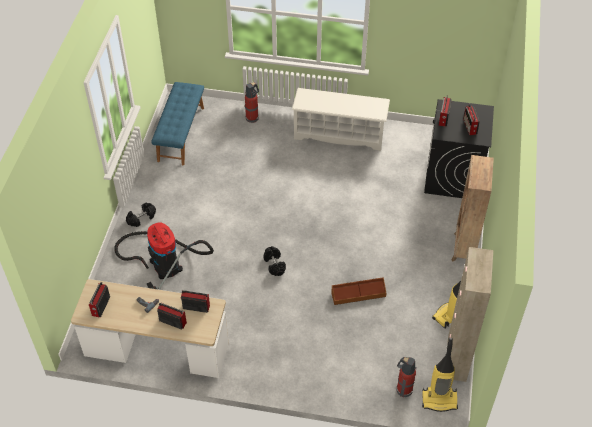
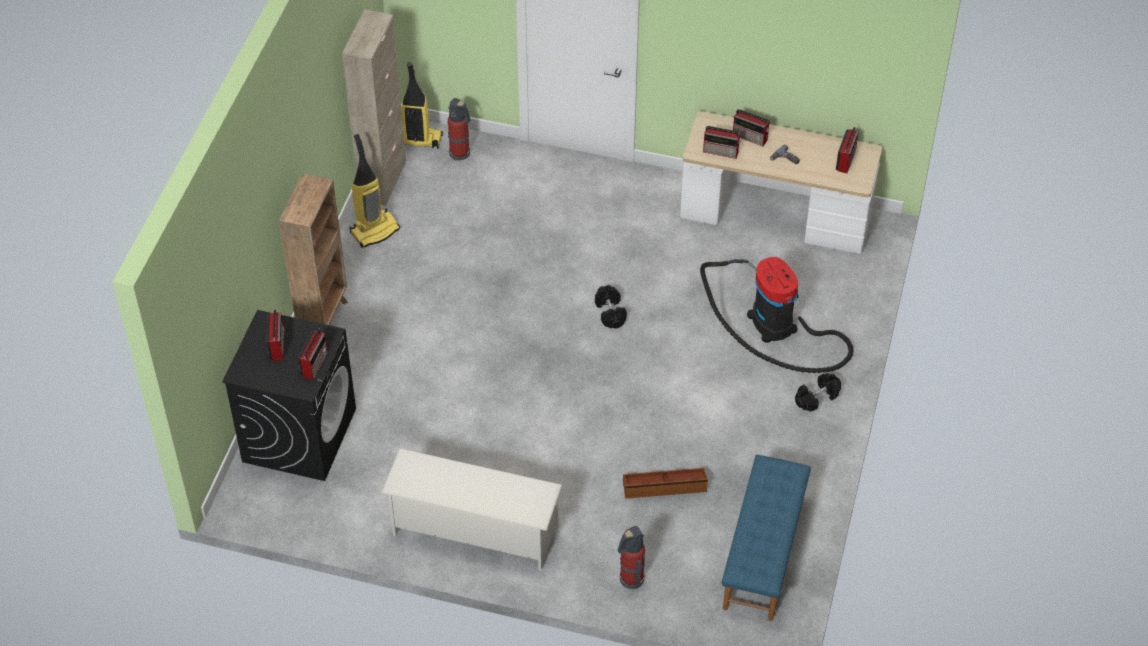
camera: 175 degrees left, 0 degrees up
brown storage box [331,277,386,305] -> brown storage box moved to [623,468,708,499]

